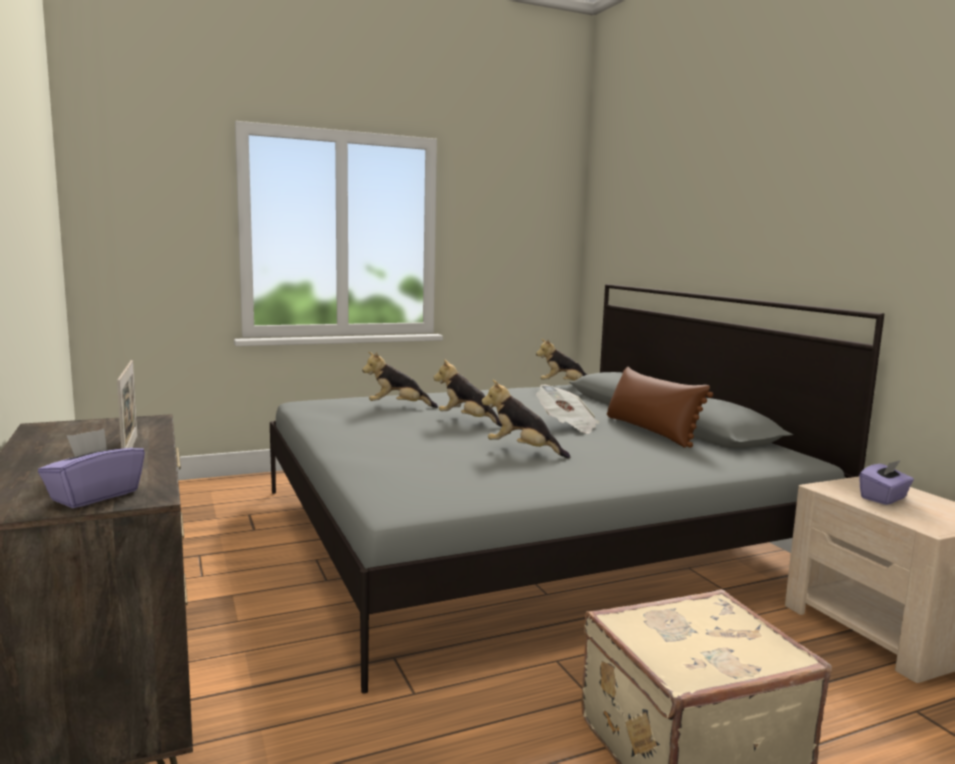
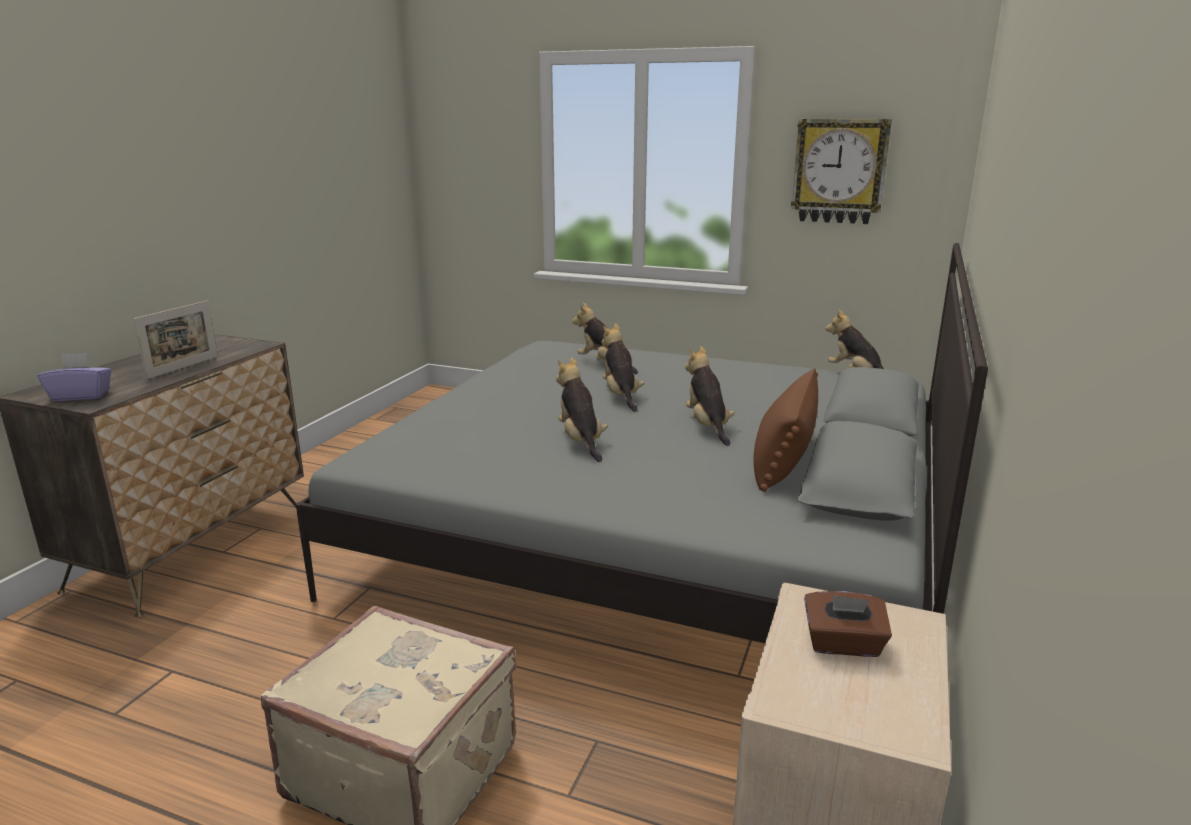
camera: 45 degrees right, 10 degrees up
newspaper [536,384,599,434] -> plush toy [685,346,735,446]
purple tissue box [859,460,914,505] -> brown tissue box [804,591,892,657]
none -> wall clock [791,119,892,224]

